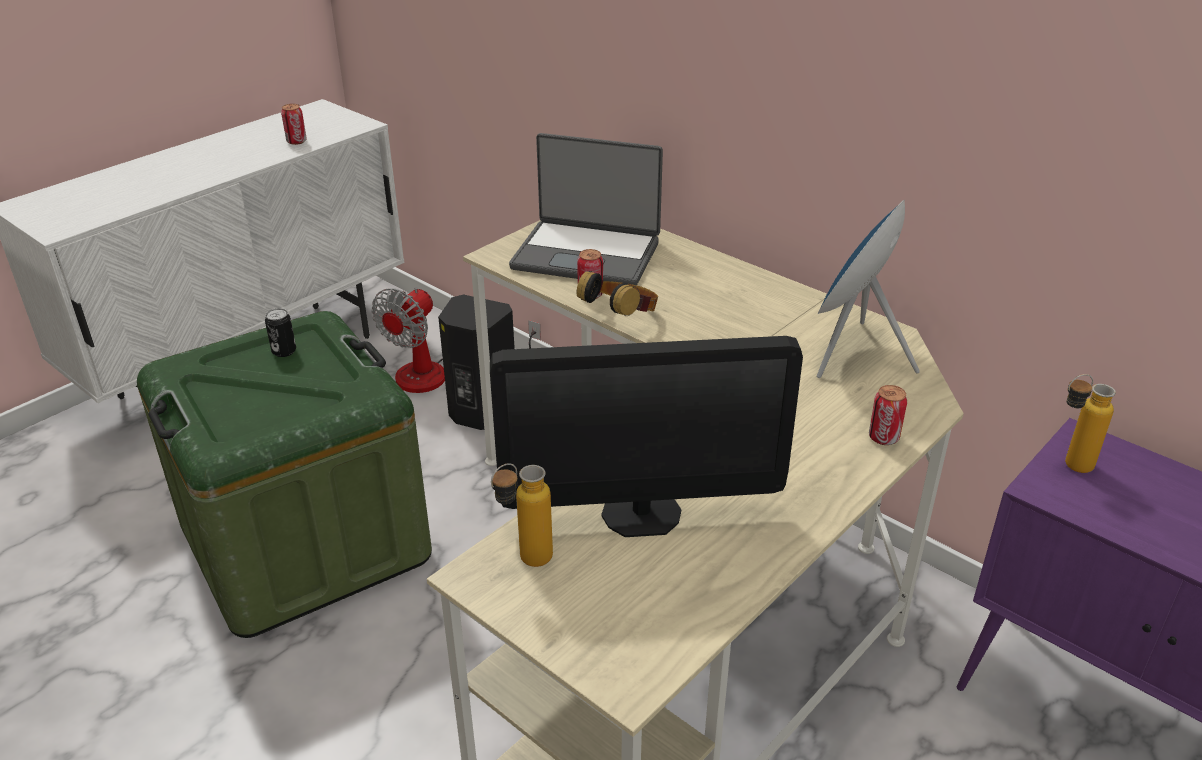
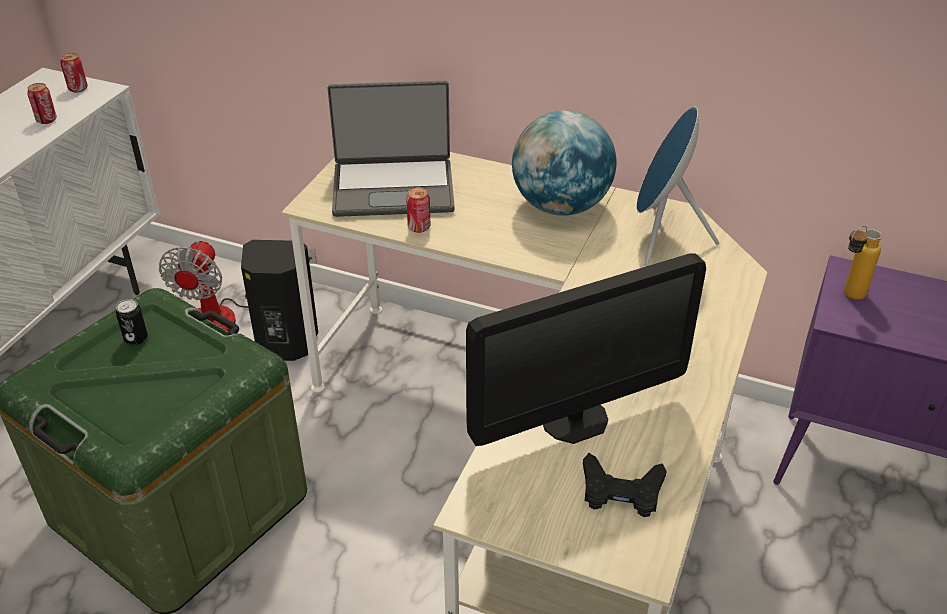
camera: 20 degrees left, 5 degrees up
bottle [491,463,553,567] -> none
headphones [577,271,658,316] -> none
can [869,385,907,445] -> can moved to [60,53,88,93]
none -> globe [512,110,617,216]
none -> black game controller [583,453,667,517]

